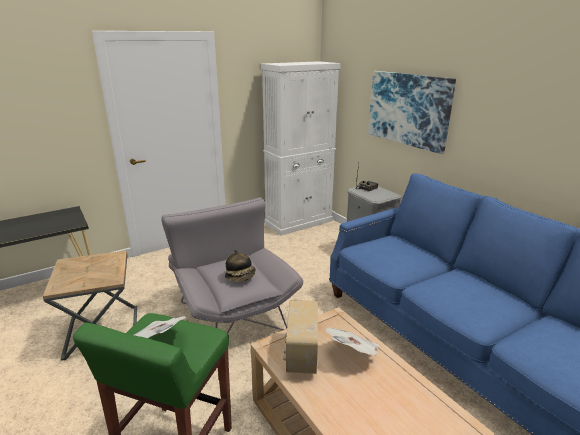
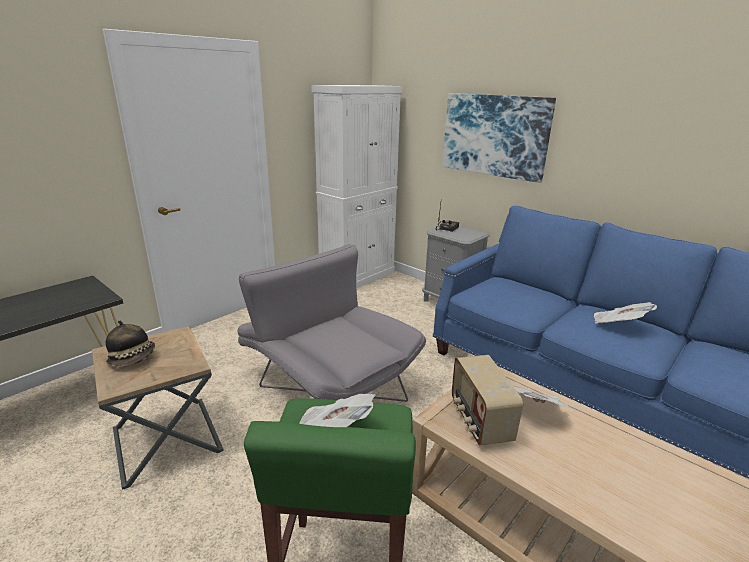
camera: 15 degrees left, 0 degrees up
hat [225,250,256,282] -> hat moved to [105,321,155,367]
none -> newspaper [594,302,657,323]

